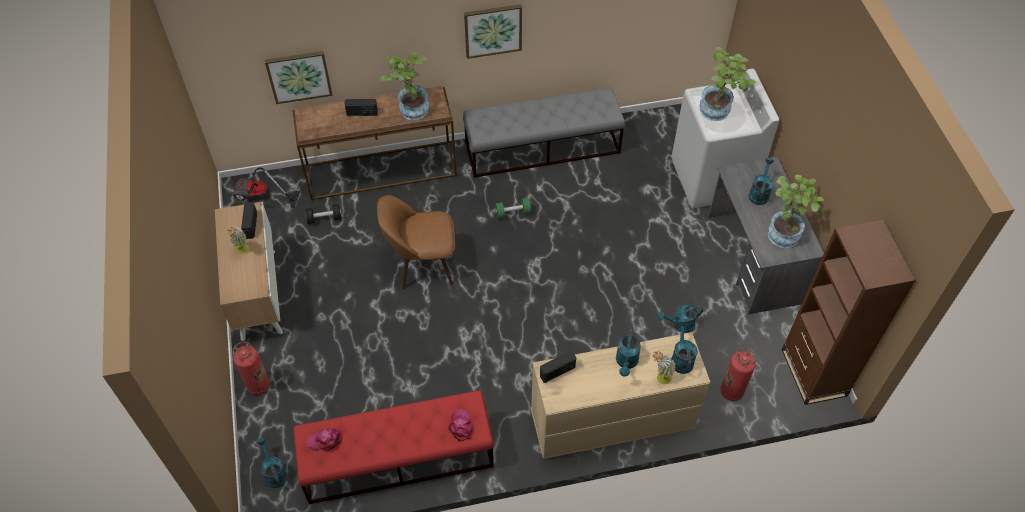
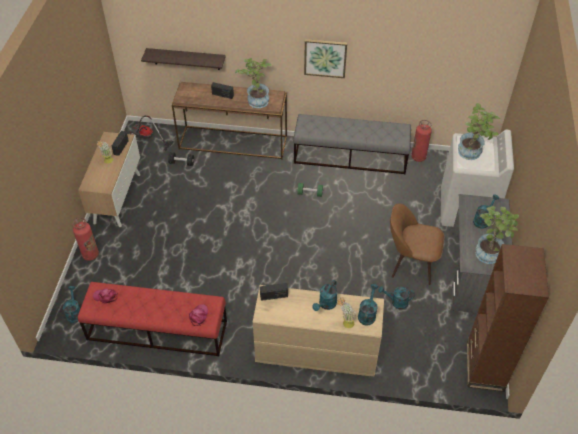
camera: 20 degrees right, 5 degrees down
picture [265,51,332,104] -> shelf [141,48,226,70]
brown chair [377,195,455,290] -> brown chair moved to [390,203,444,285]
fire extinguisher [720,347,756,401] -> fire extinguisher moved to [411,120,432,162]

